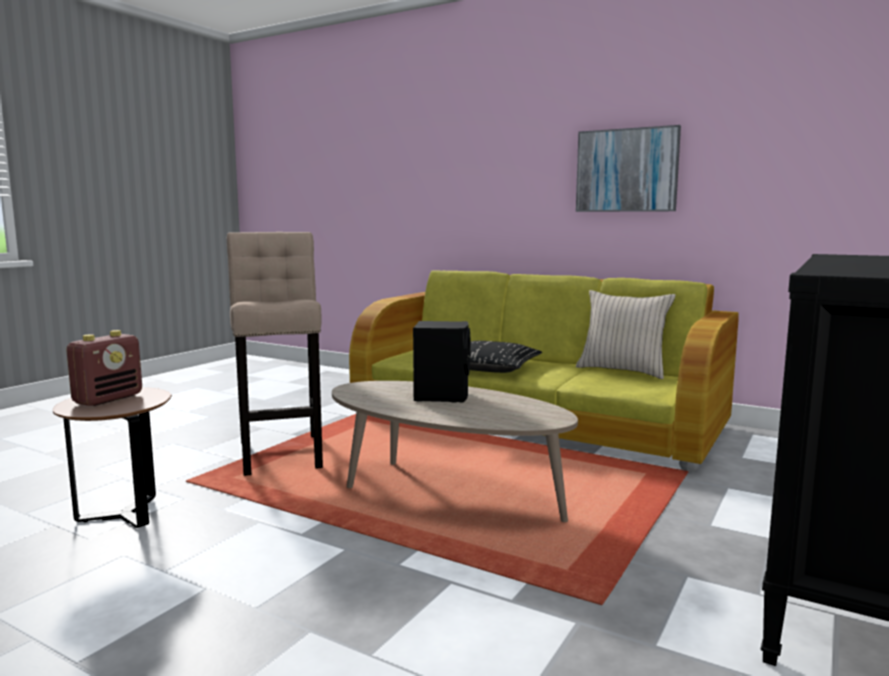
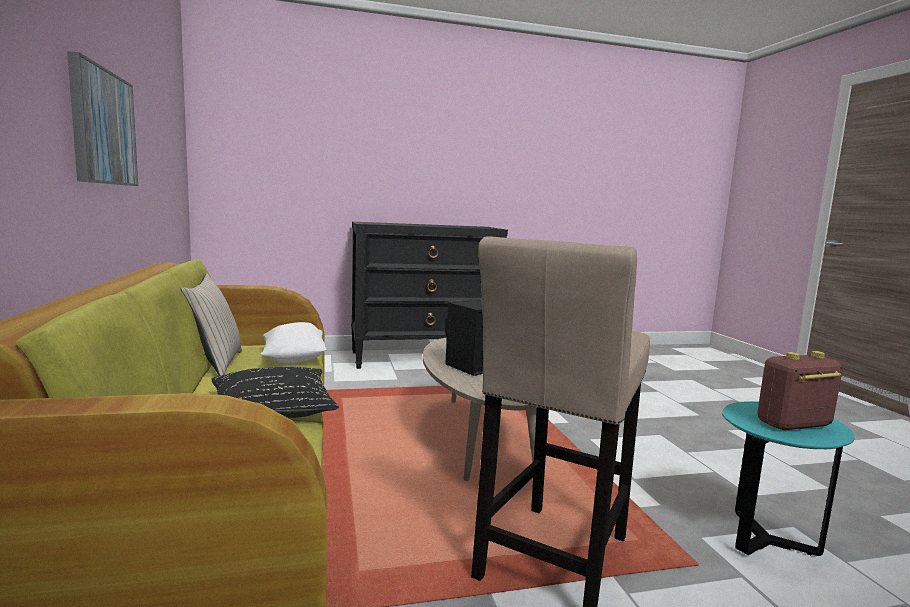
camera: 135 degrees left, 0 degrees up
brown side table [53,387,172,528] -> turquoise side table [722,401,855,556]
none -> white pillow [261,322,327,363]

